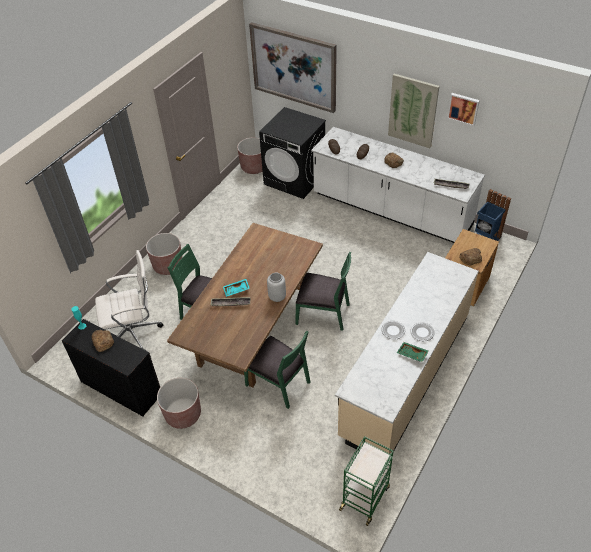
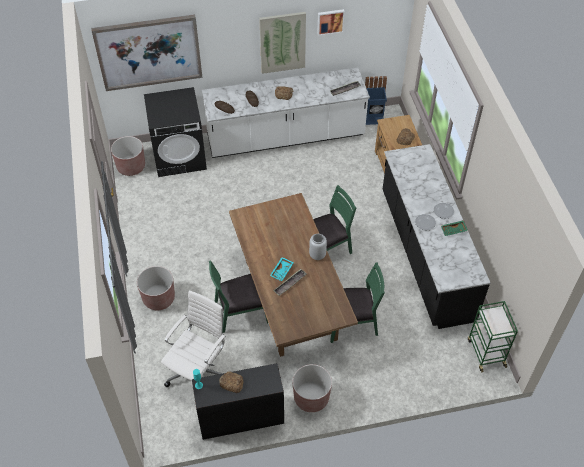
camera: 45 degrees left, 5 degrees up
beige counter [335,252,479,454] -> black counter [383,144,490,329]

